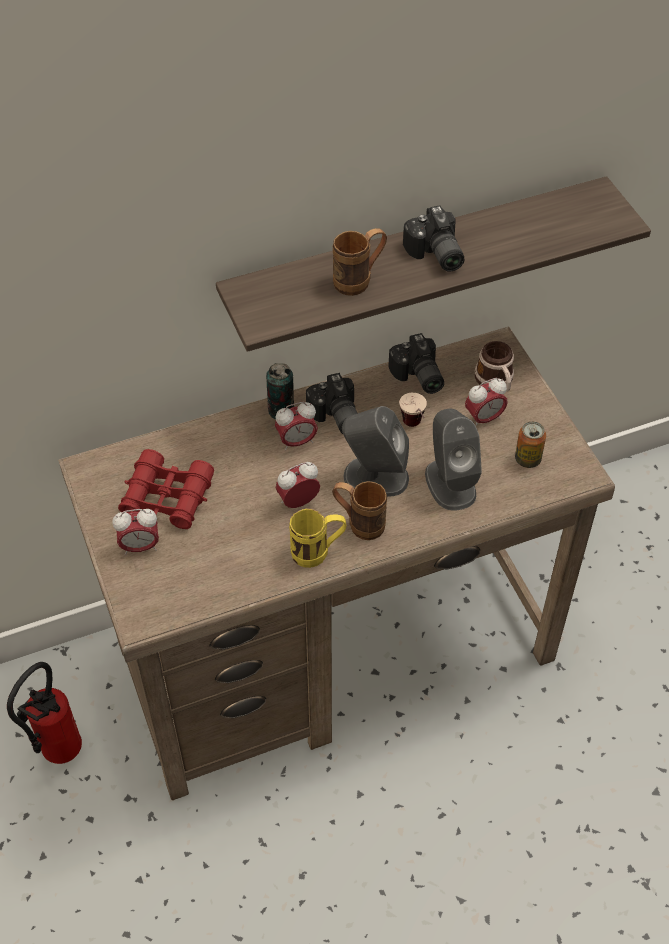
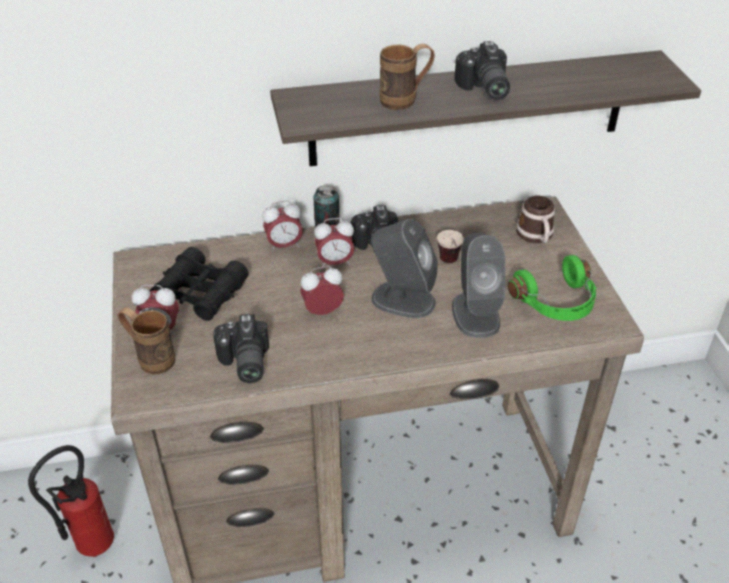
camera: 10 degrees right, 10 degrees down
red binoculars [118,449,214,529] -> black binoculars [150,247,249,321]
yellow mug [289,508,346,568] -> none
brown mug [332,481,387,540] -> brown mug moved to [118,307,175,374]
camera [388,333,444,394] -> camera moved to [214,314,269,383]
alarm clock [465,378,508,426] -> alarm clock moved to [262,201,303,252]
can [515,421,546,468] -> green headphones [508,255,597,321]

